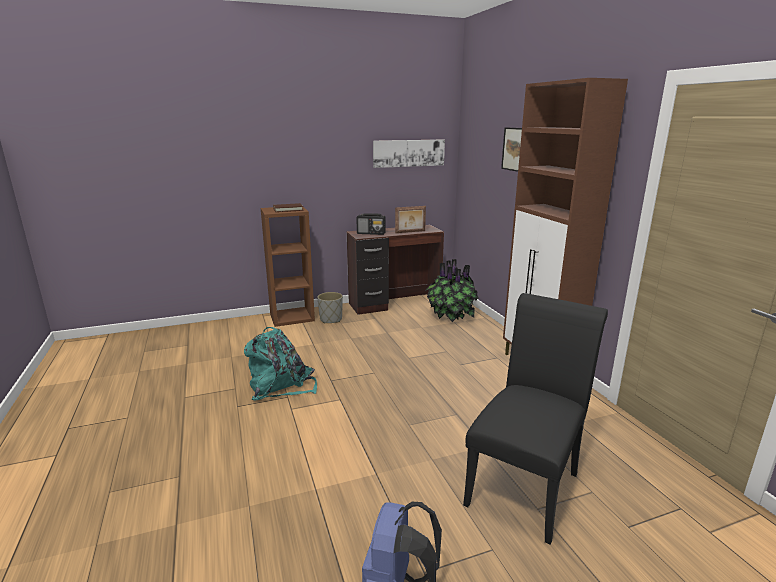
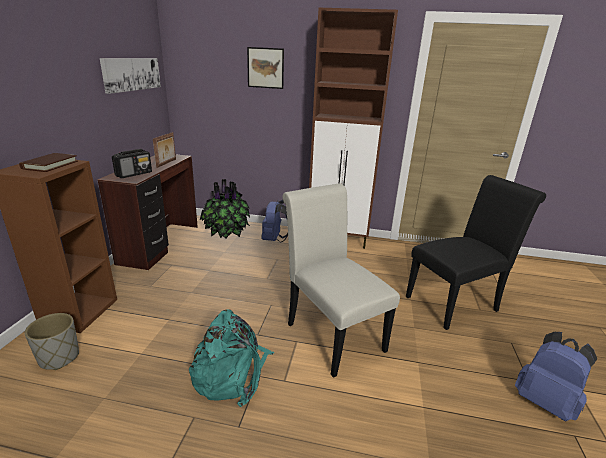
camera: 60 degrees left, 5 degrees up
grey planter [317,292,343,323] -> grey planter moved to [25,313,79,370]
black chair [463,293,608,545] -> black chair turned 90 degrees clockwise [406,175,546,330]
none -> blue backpack [261,200,288,243]
none -> white chair [282,184,400,378]

